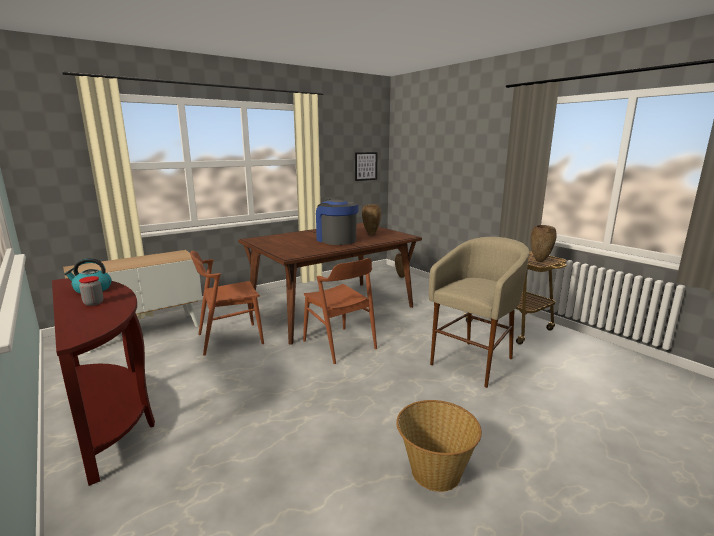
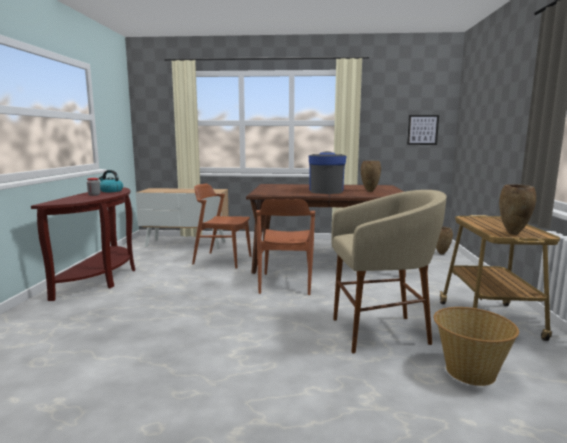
camera: 40 degrees right, 5 degrees down
basket [396,400,482,492] -> basket moved to [434,307,519,386]

